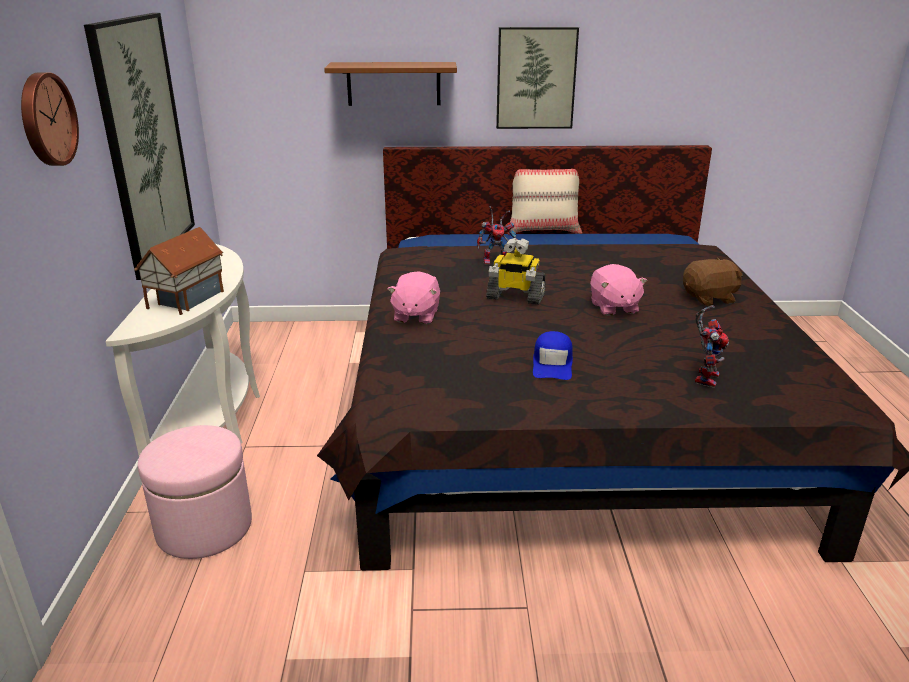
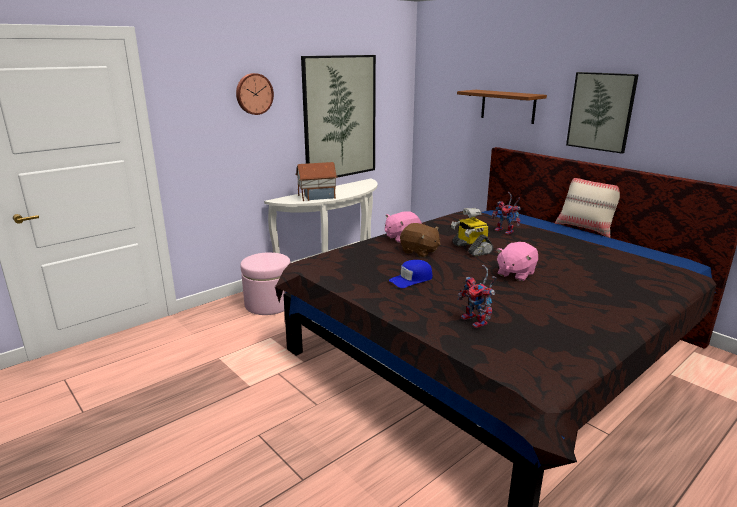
camera: 50 degrees right, 5 degrees down
brown plush toy [683,258,742,306] -> brown plush toy moved to [400,223,441,257]
toy robot [695,305,729,388] -> toy robot turned 75 degrees clockwise [458,264,497,328]

